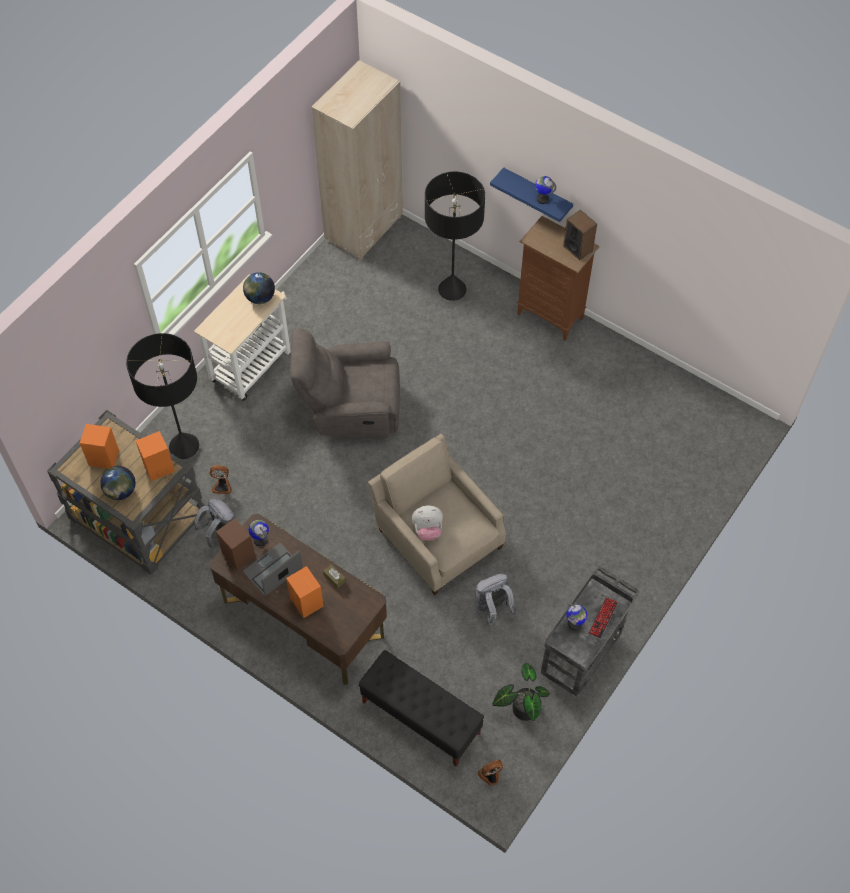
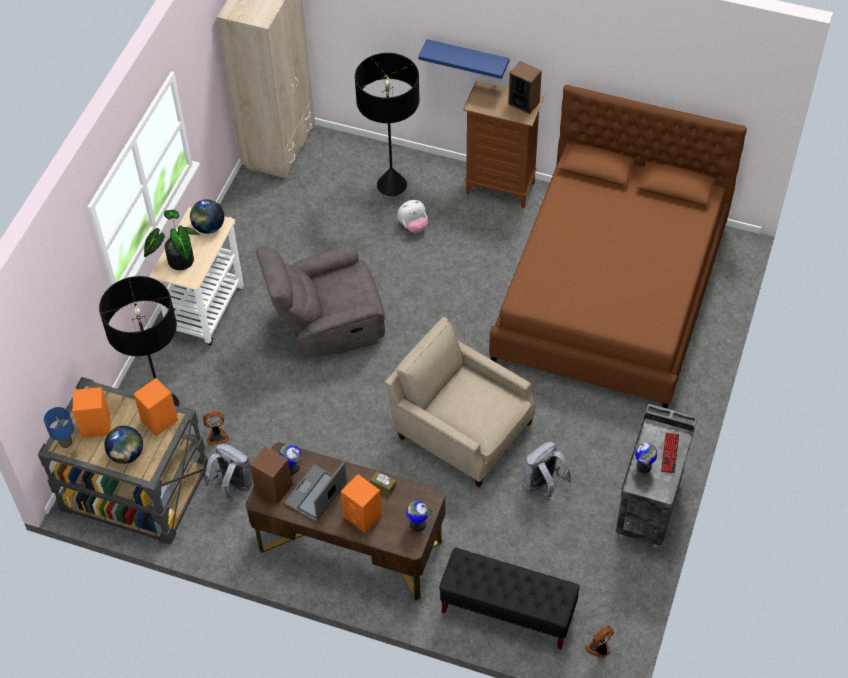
camera: 15 degrees left, 5 degrees down
plush toy [412,505,443,540] -> plush toy moved to [397,200,428,233]
potted plant [492,663,550,721] -> potted plant moved to [144,210,199,270]
globe [535,176,556,204] -> globe moved to [406,501,432,531]
none -> blue table lamp [44,407,74,448]
none -> brown bed [489,85,747,408]

